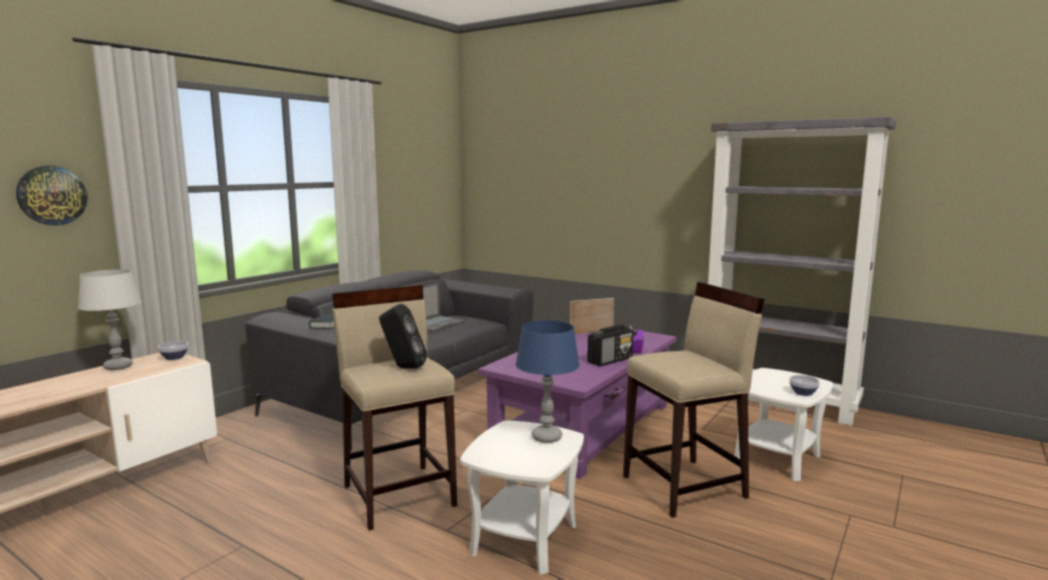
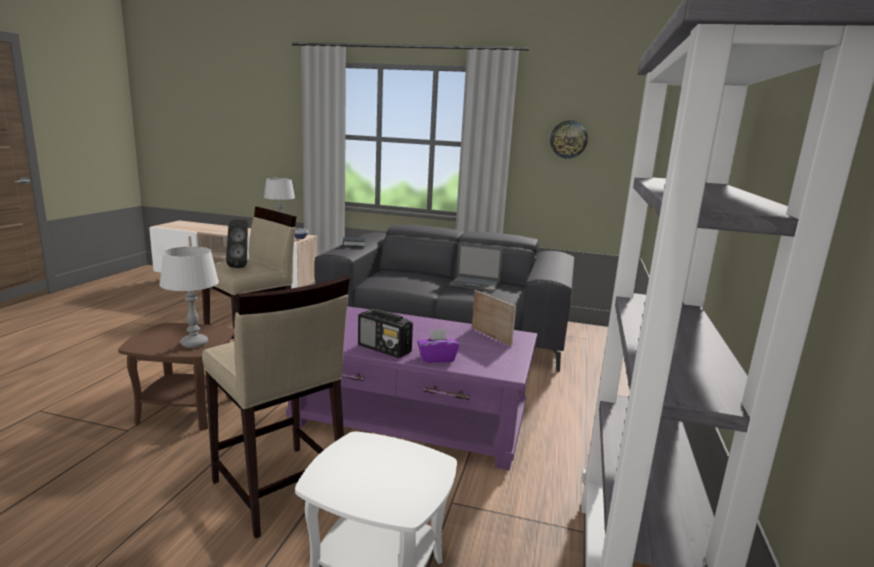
camera: 70 degrees right, 5 degrees up
wall clock [16,166,88,226] -> wall clock moved to [550,120,588,159]
white side table [460,421,584,575] -> brown side table [118,323,234,431]
blue table lamp [515,321,580,443] -> grey table lamp [160,246,219,348]
bowl [789,375,820,396] -> none

